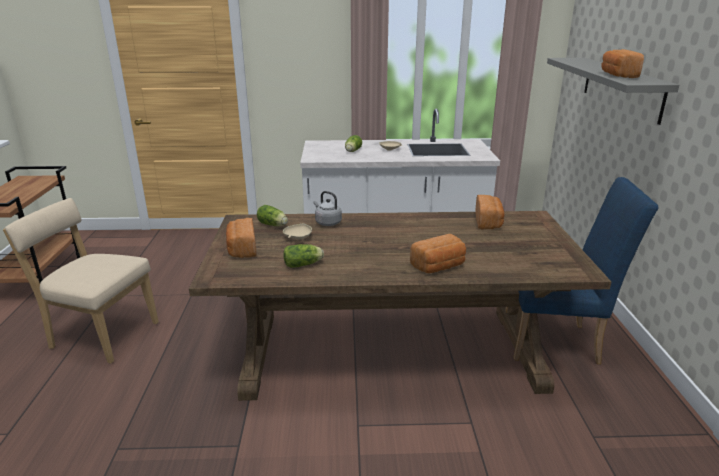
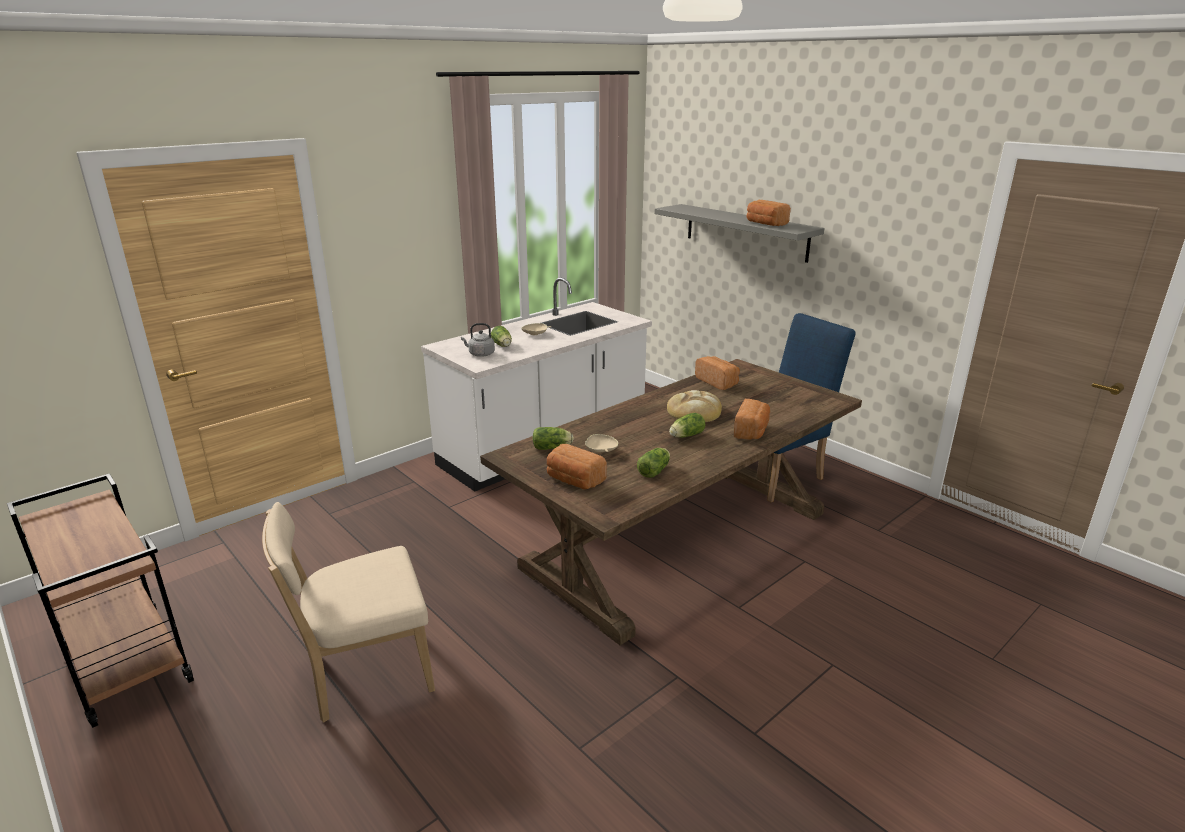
camera: 40 degrees left, 0 degrees up
grey kettle [314,191,342,226] -> grey kettle moved to [461,323,495,357]
none -> bread [667,390,722,422]
none -> lettuce [669,413,706,438]

